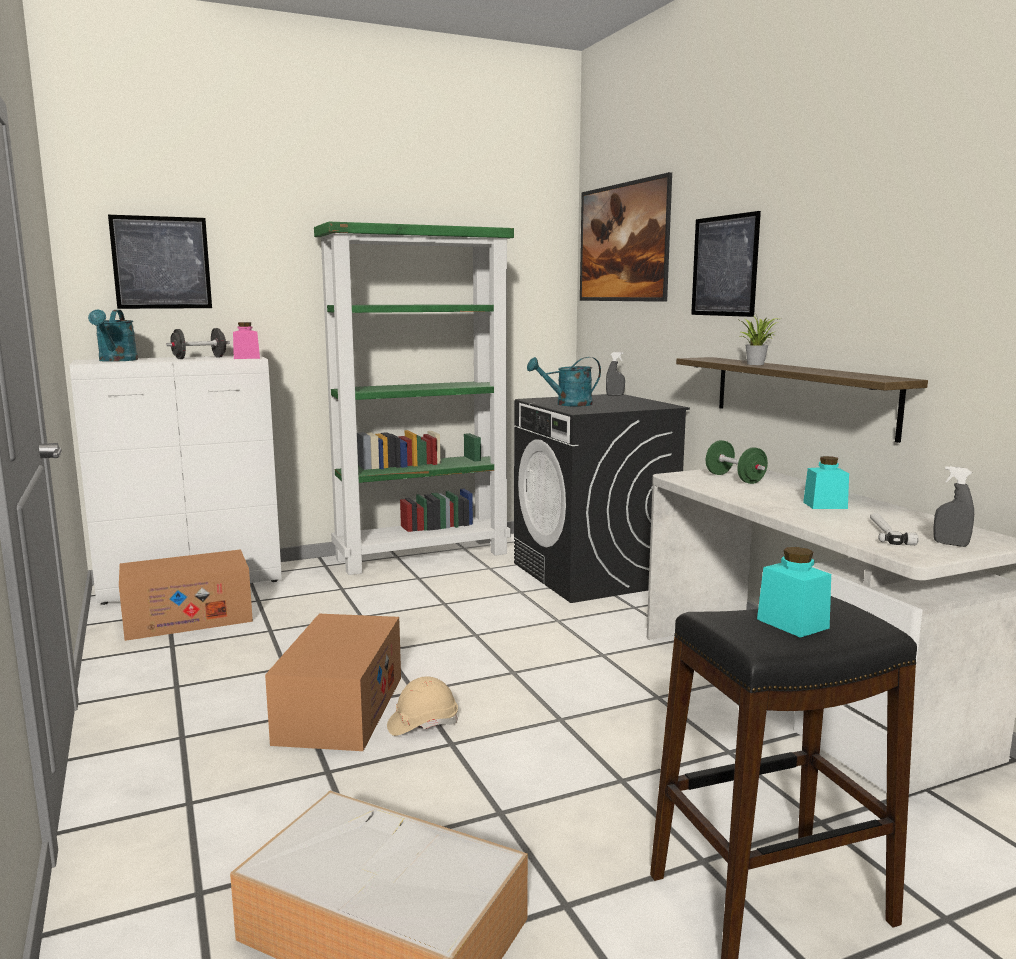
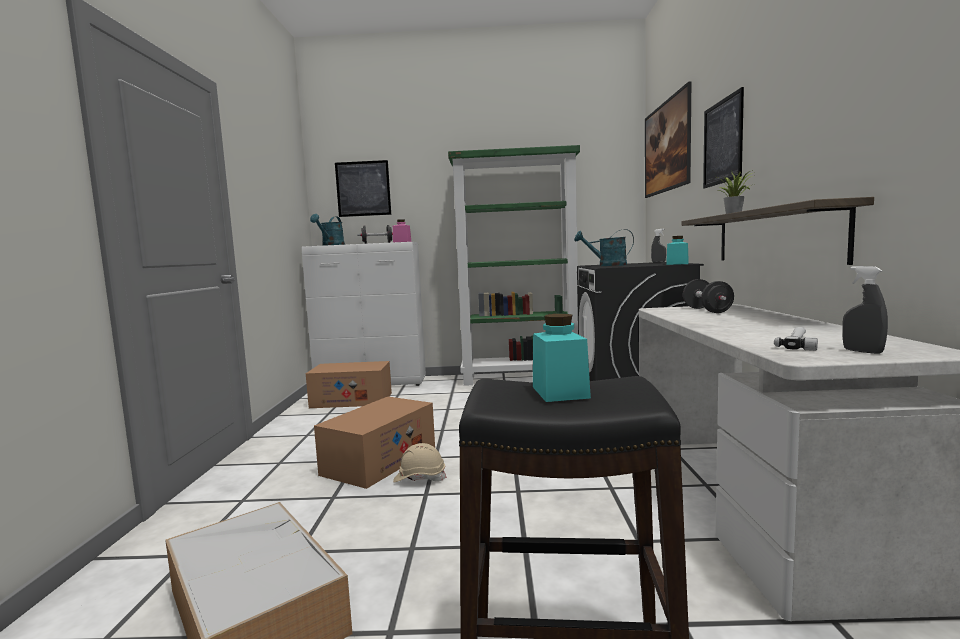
camera: 25 degrees right, 5 degrees down
green dumbbell [706,440,768,484] -> black dumbbell [683,279,734,313]
turquoise jar [803,456,849,509] -> turquoise jar moved to [666,236,689,265]

